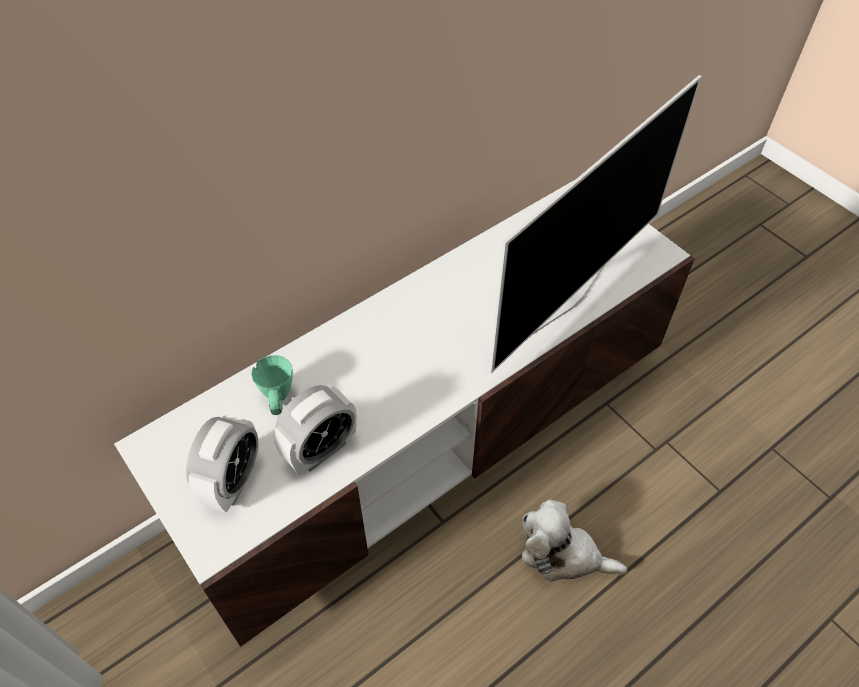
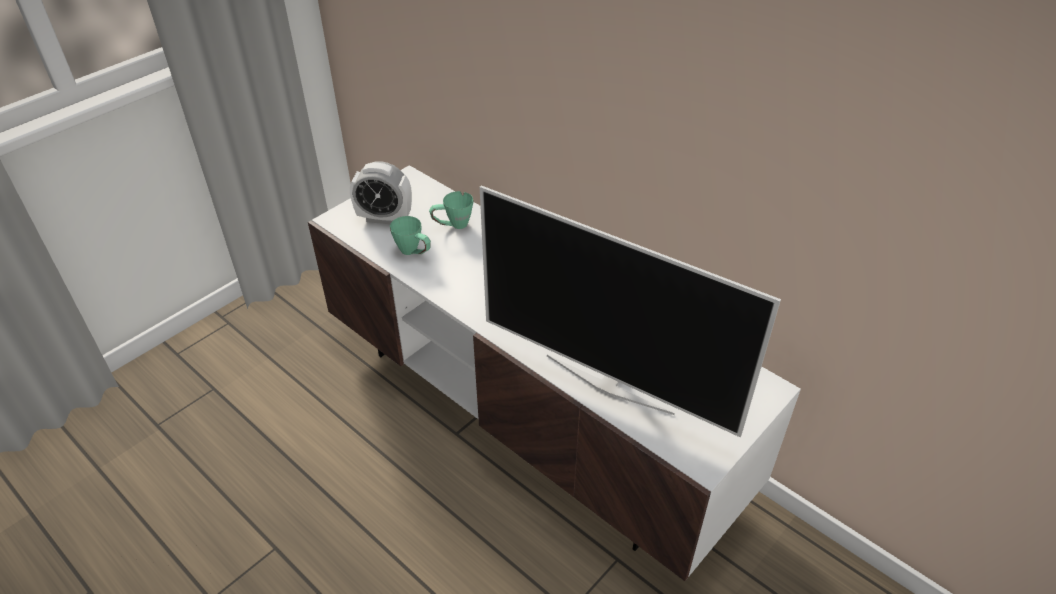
camera: 80 degrees right, 10 degrees down
alarm clock [274,385,357,475] -> green mug [390,216,431,255]
plush toy [522,499,627,582] -> none

